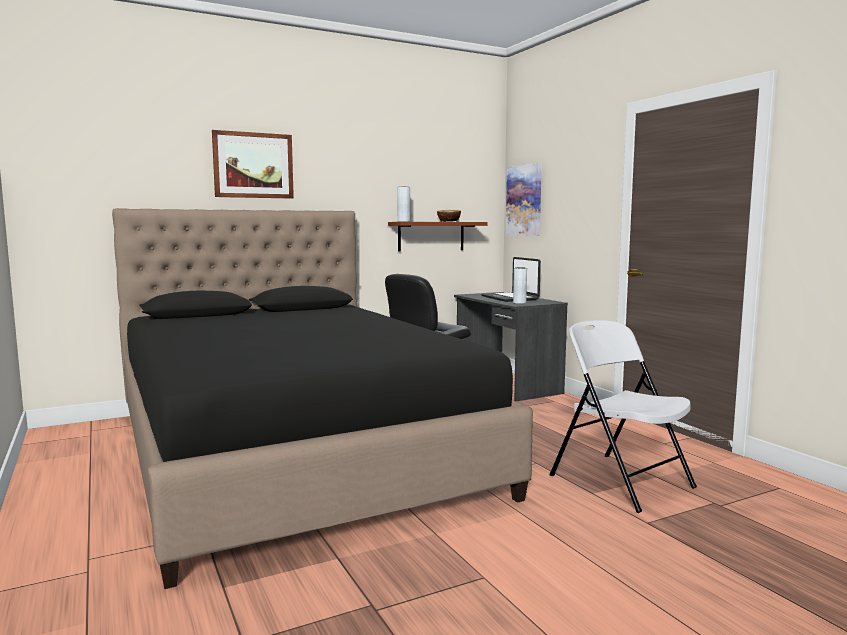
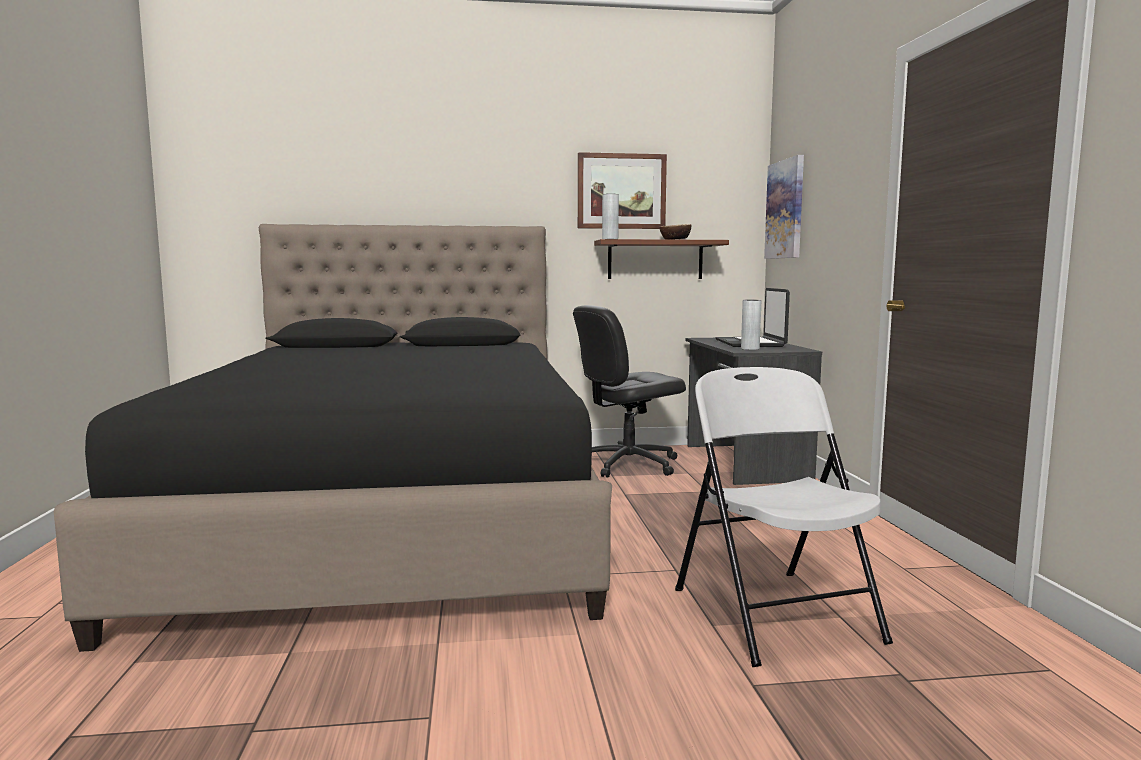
camera: 20 degrees right, 0 degrees up
picture [212,130,294,199] -> picture moved to [578,152,667,229]

